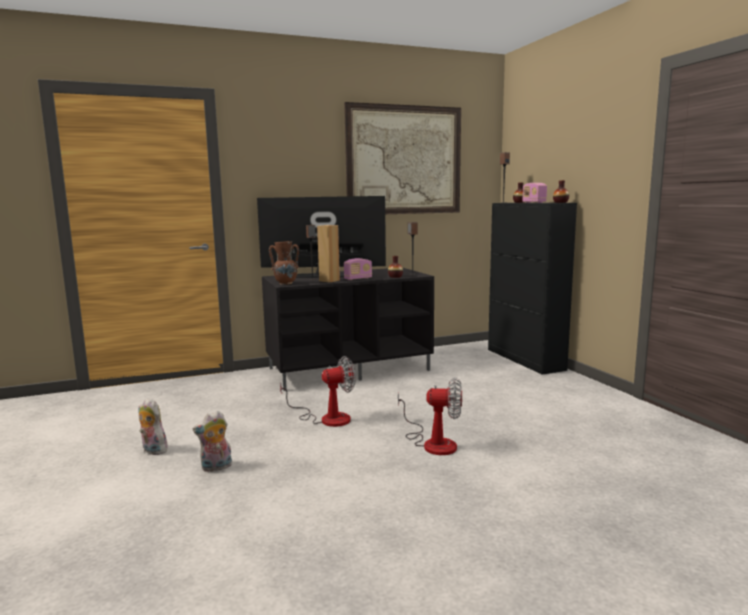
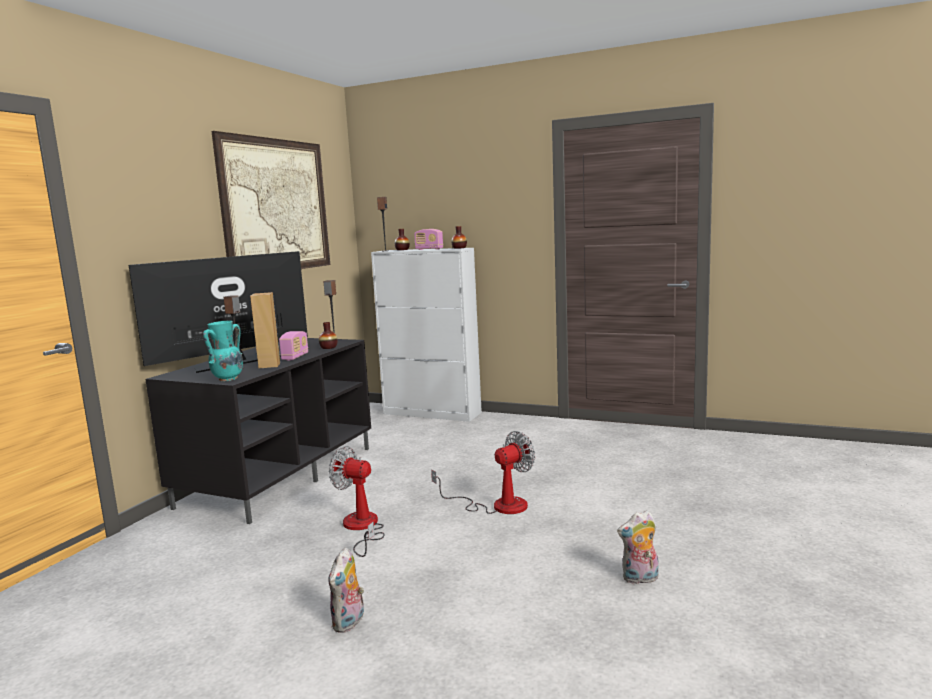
camera: 45 degrees left, 0 degrees up
plush toy [138,398,168,455] -> plush toy moved to [617,510,659,584]
brown vase [269,241,299,285] -> turquoise vase [203,321,243,381]
fan [280,356,356,427] -> fan turned 90 degrees counterclockwise [329,446,384,557]
black cabinet [488,203,577,375] -> white cabinet [371,248,482,422]

